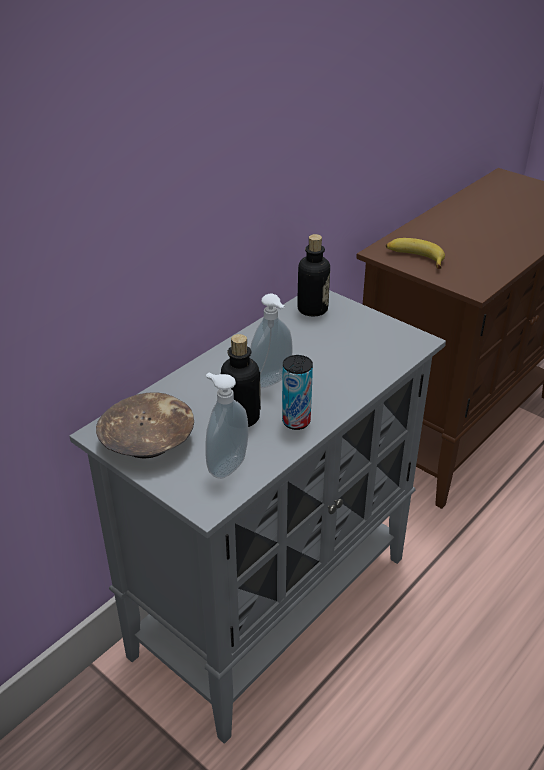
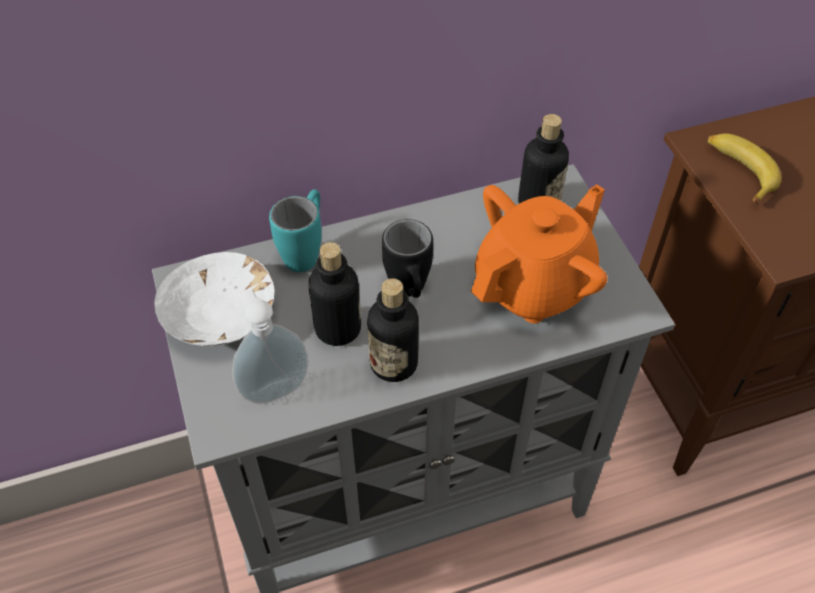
camera: 30 degrees right, 15 degrees up
brown bowl [96,392,194,458] -> white bowl [154,252,275,346]
soap dispenser [249,294,293,388] -> black mug [382,219,433,298]
can [282,355,313,430] -> bottle [367,278,419,382]
none -> turquoise mug [269,189,322,272]
none -> orange teapot [471,184,608,324]

